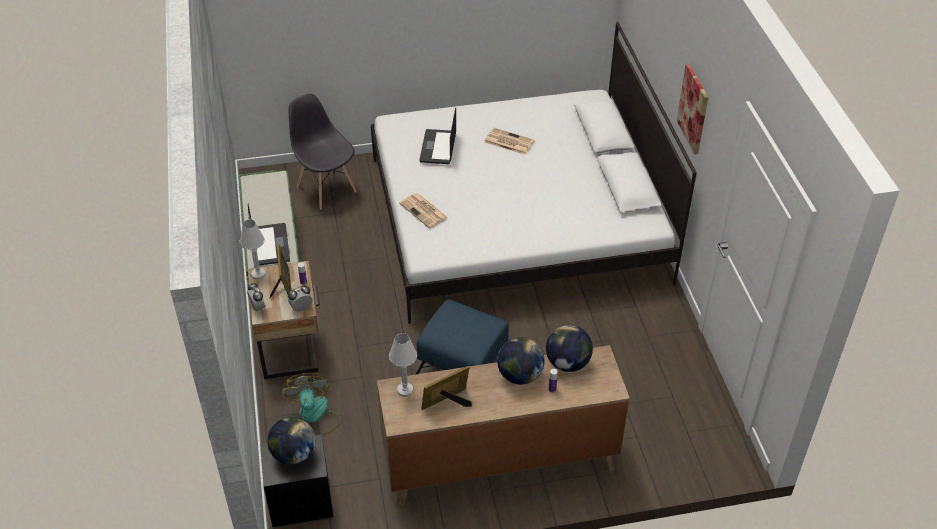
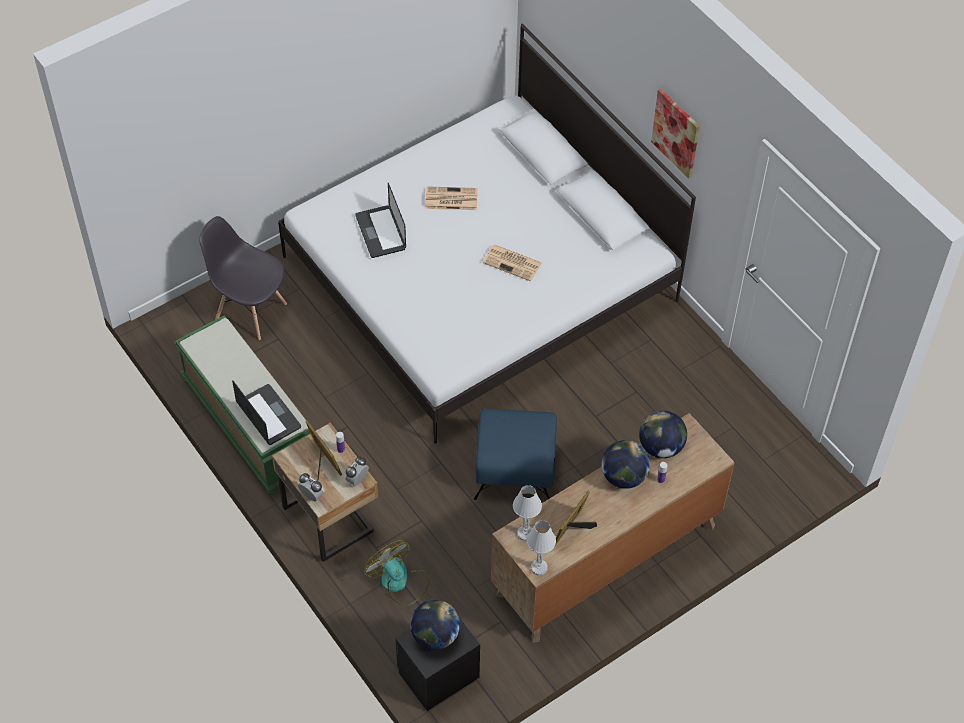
camera: 25 degrees left, 10 degrees up
white table lamp [240,220,265,280] -> white table lamp moved to [526,520,556,576]
newspaper [399,193,448,228] -> newspaper moved to [483,244,542,281]

